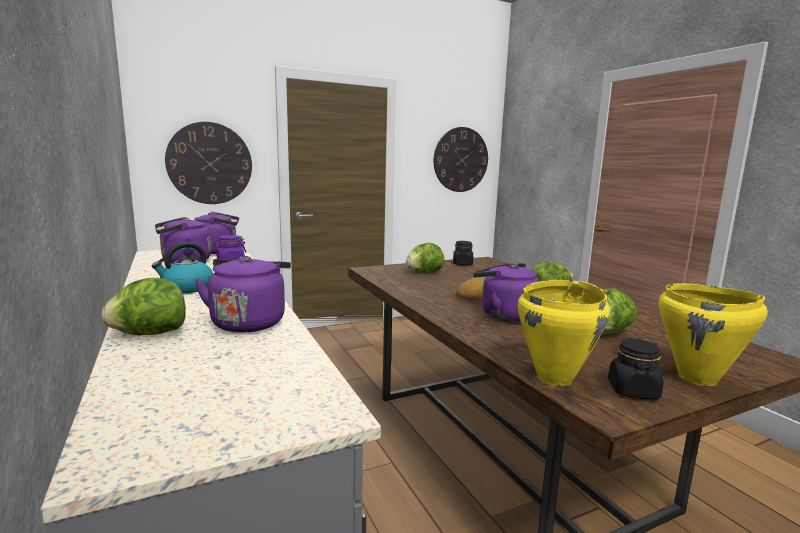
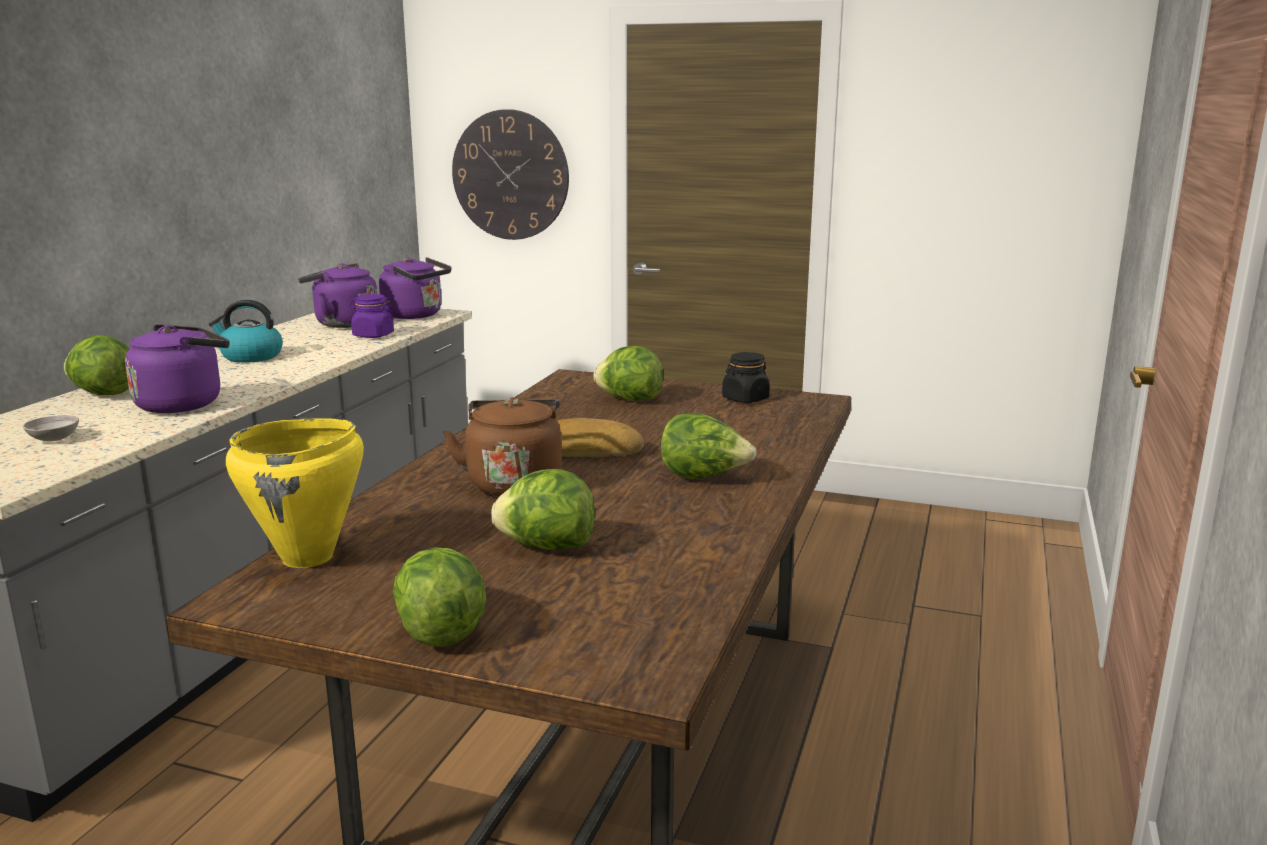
camera: 45 degrees right, 5 degrees up
wall clock [434,127,488,192] -> none
purple kettle [473,263,540,322] -> brown kettle [443,397,562,497]
black jar [608,338,664,399] -> none
yellow cooking pot [659,283,768,386] -> lettuce [393,547,487,647]
none -> grey bowl [23,415,79,441]

